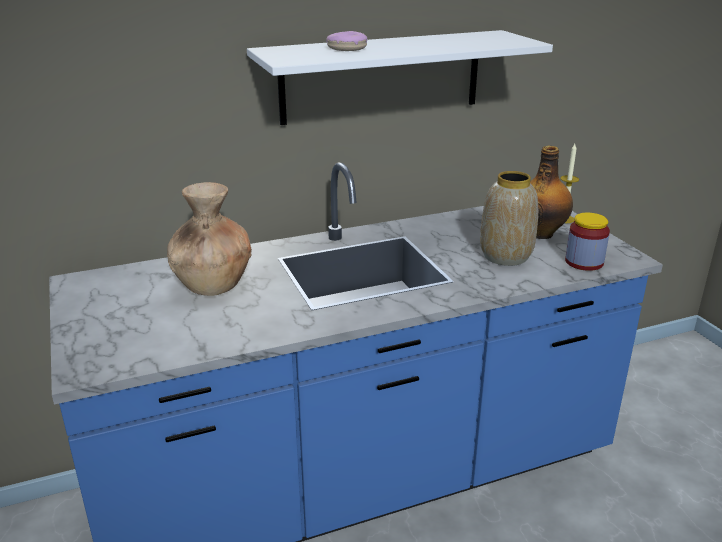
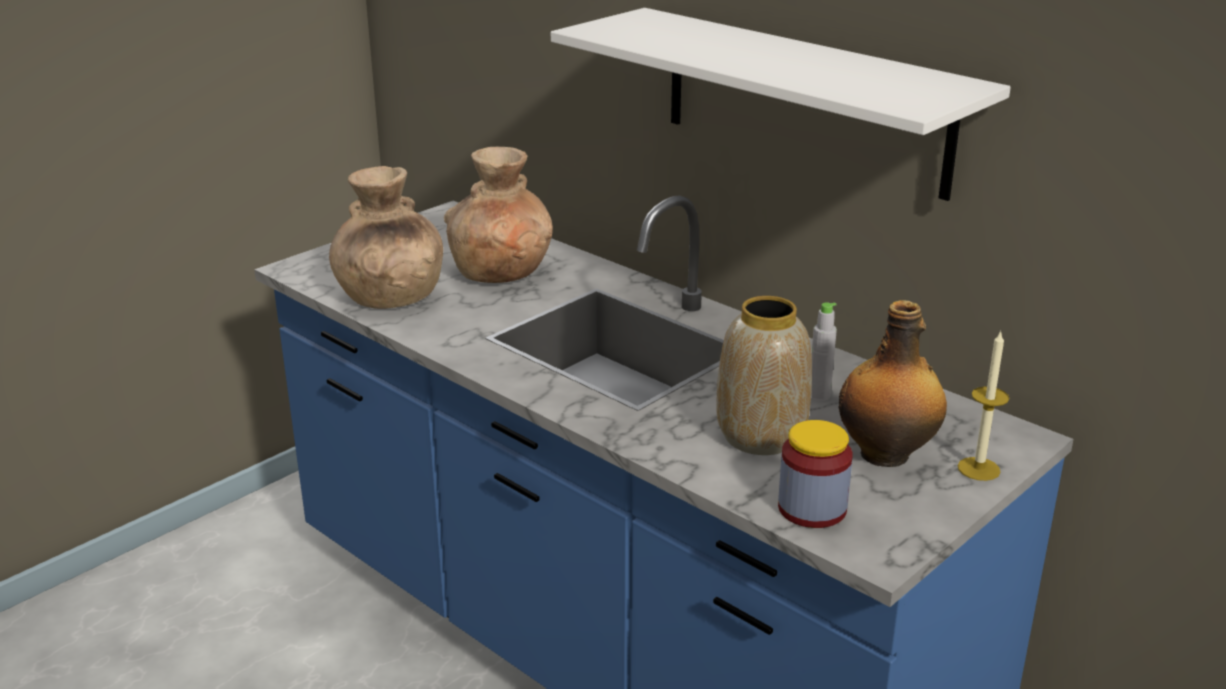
camera: 65 degrees right, 0 degrees up
donut [326,31,367,51] -> none
none -> brown vase [329,166,443,309]
none -> grey bottle [811,302,837,401]

